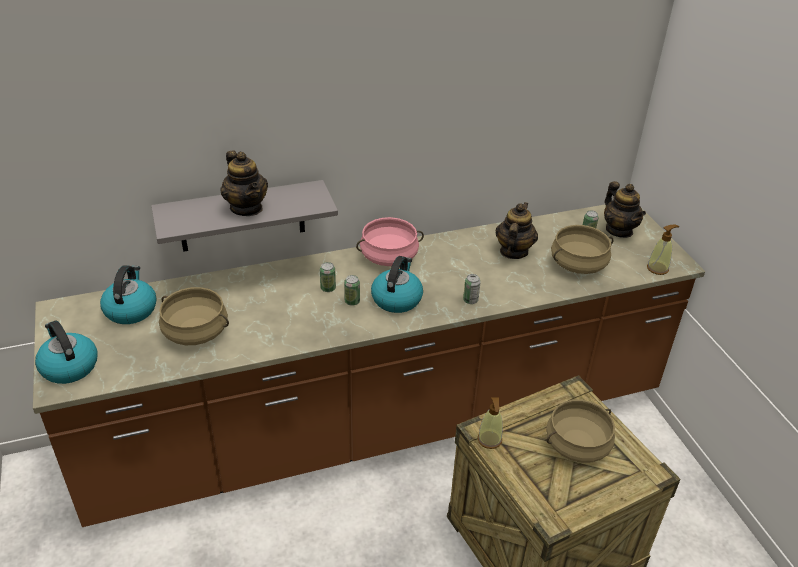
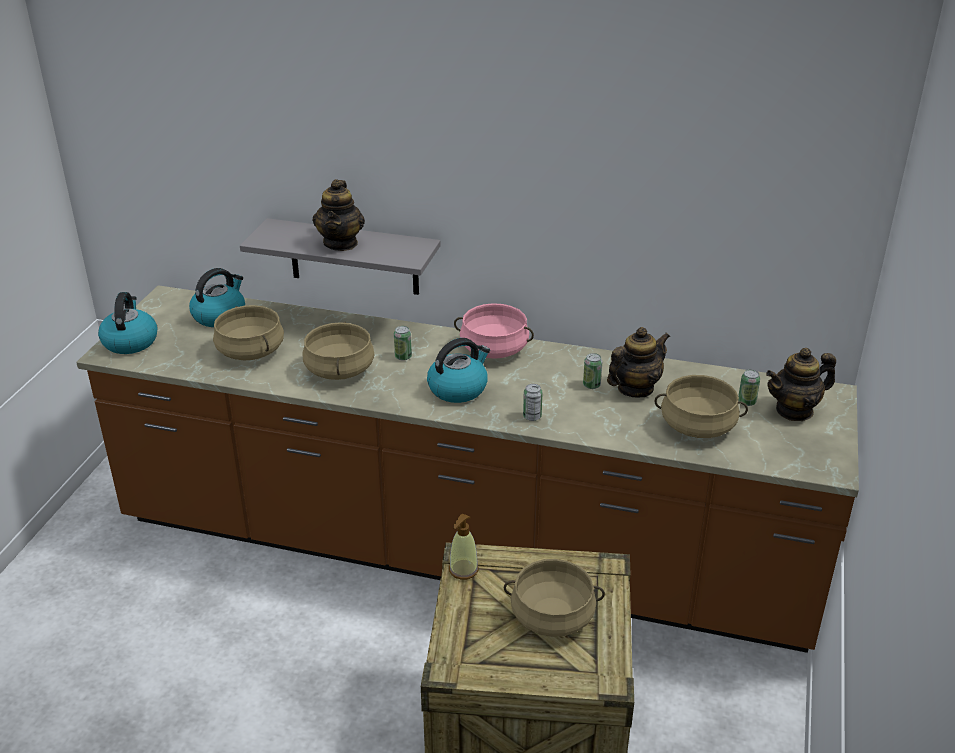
camera: 35 degrees right, 5 degrees down
can [344,275,360,306] -> can moved to [583,353,603,389]
teapot [604,181,646,238] -> teapot turned 60 degrees clockwise [766,348,836,421]
soap dispenser [647,224,679,275] -> none
none -> beige cooking pot [303,322,375,380]

